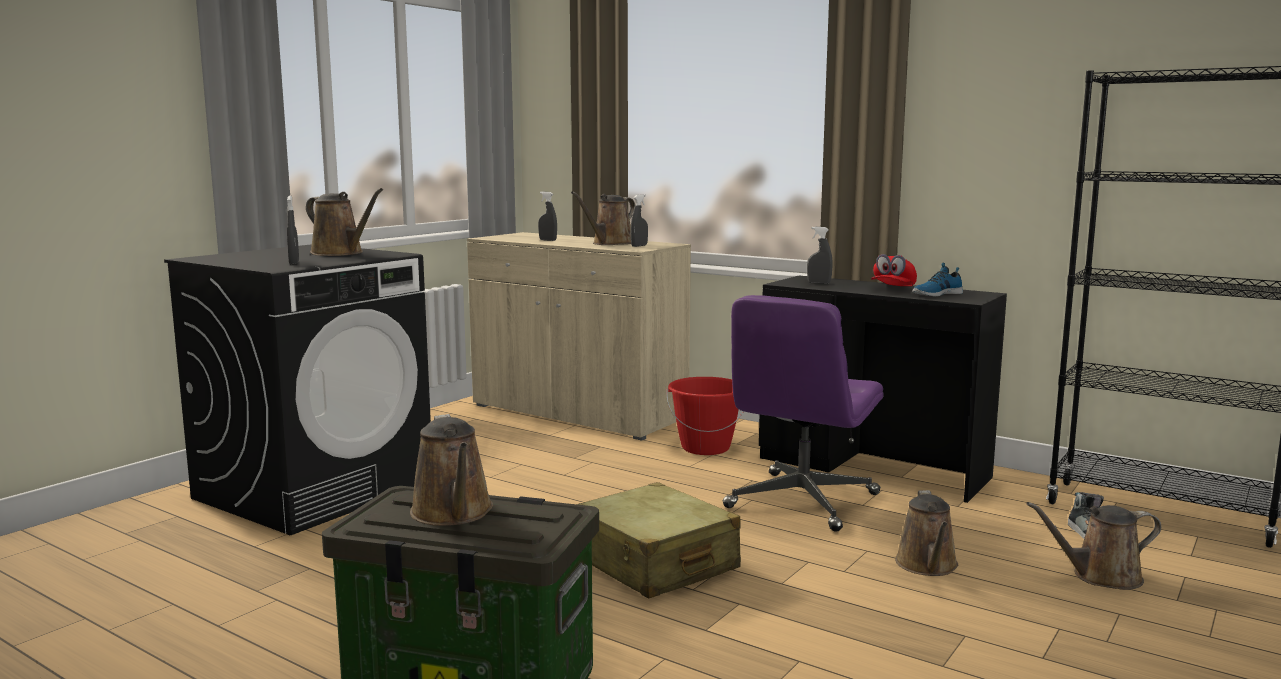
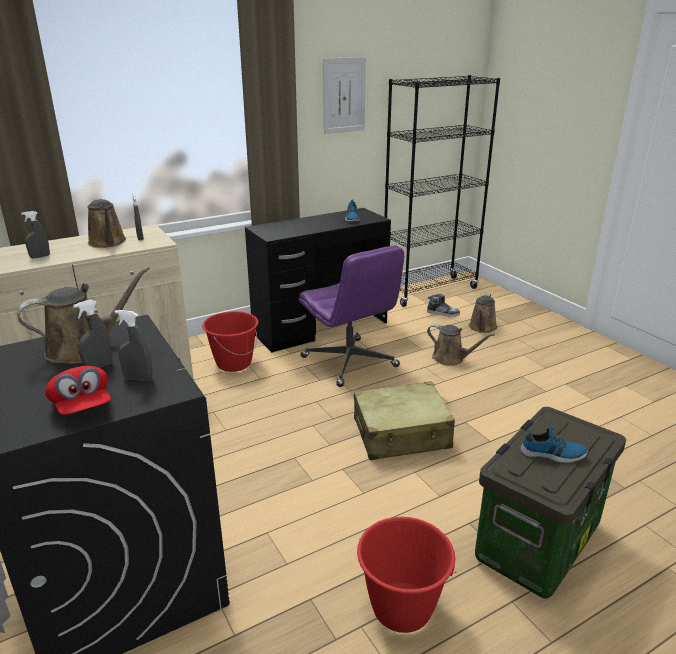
camera: 65 degrees left, 15 degrees up
brown watering can [410,414,493,526] -> shoe [520,426,588,463]
grey spray bottle [807,227,832,284] -> grey spray bottle moved to [73,299,113,368]
red cap [871,254,917,286] -> red cap moved to [45,366,111,415]
none -> picture [323,57,366,134]
none -> red bucket [357,517,457,633]

